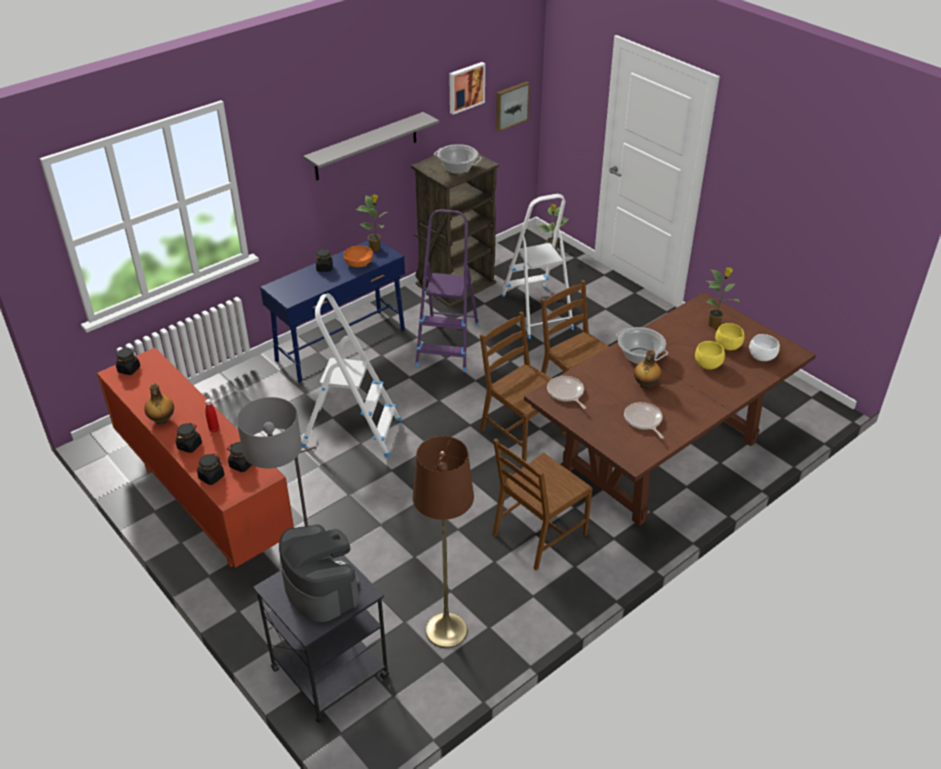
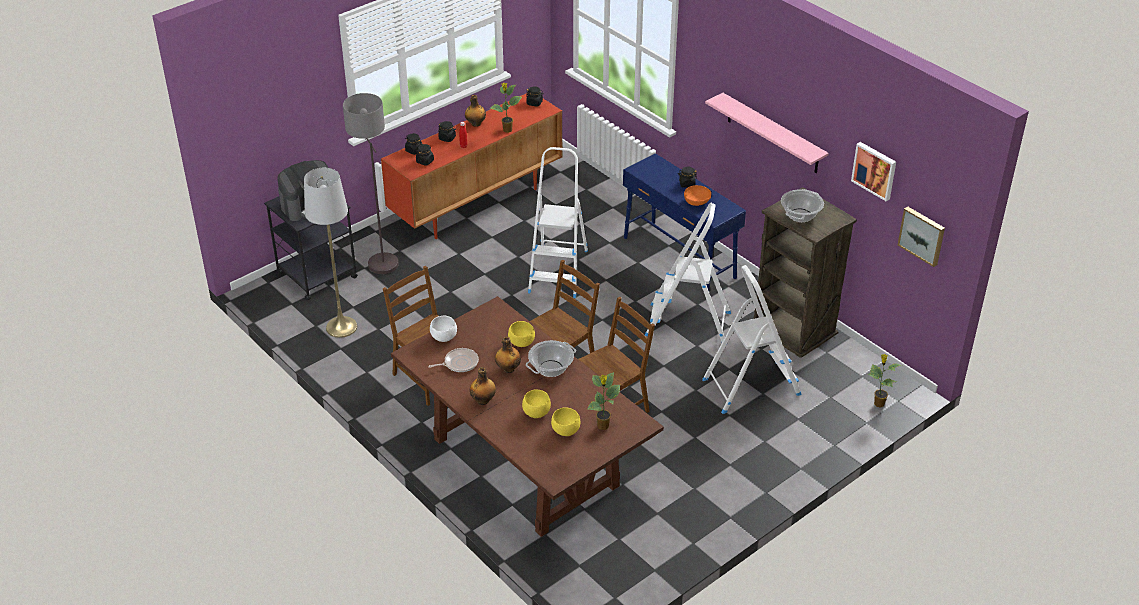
camera: 90 degrees right, 0 degrees up
grey shelf [304,112,439,180] -> pink shelf [705,93,829,173]
potted plant [356,194,390,251] -> potted plant moved to [490,83,522,133]
brown floor lamp [413,436,474,648] -> grey floor lamp [304,168,357,338]
purple step ladder [415,209,479,372] -> white step ladder [645,203,731,345]
frying pan [547,376,586,409] -> none
white bowl [749,334,780,361] -> white bowl moved to [430,316,457,342]
none -> bottle [470,367,496,405]
none -> yellow bowl [508,321,535,347]

